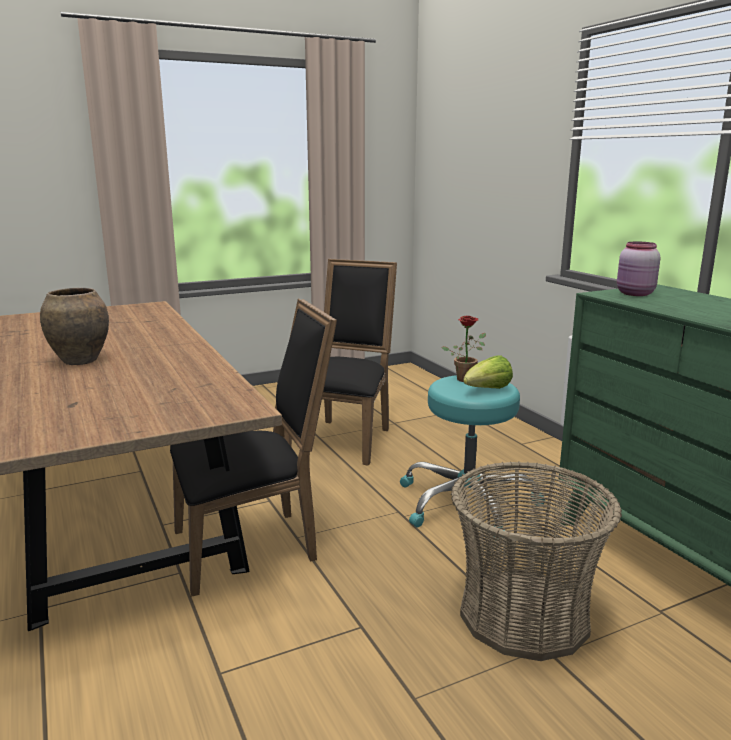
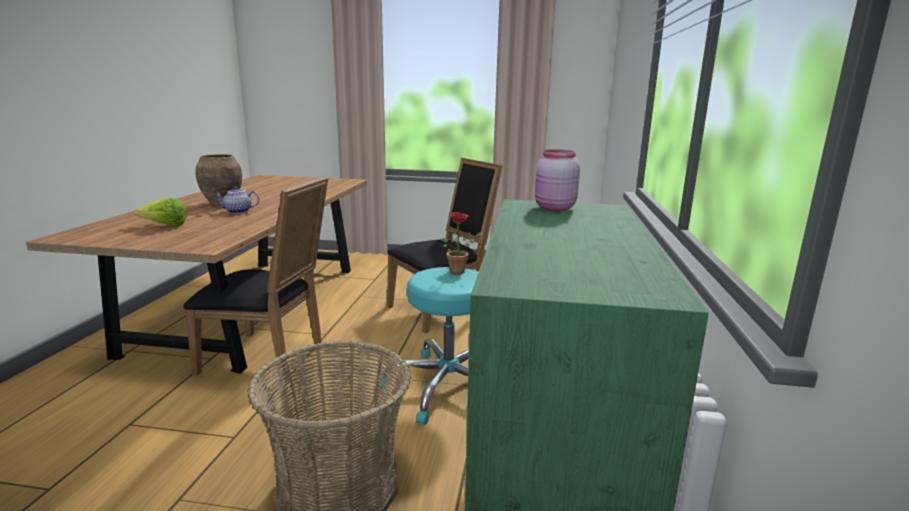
camera: 35 degrees right, 0 degrees up
lettuce [463,355,513,389] -> lettuce moved to [134,198,187,227]
none -> teapot [214,186,260,214]

